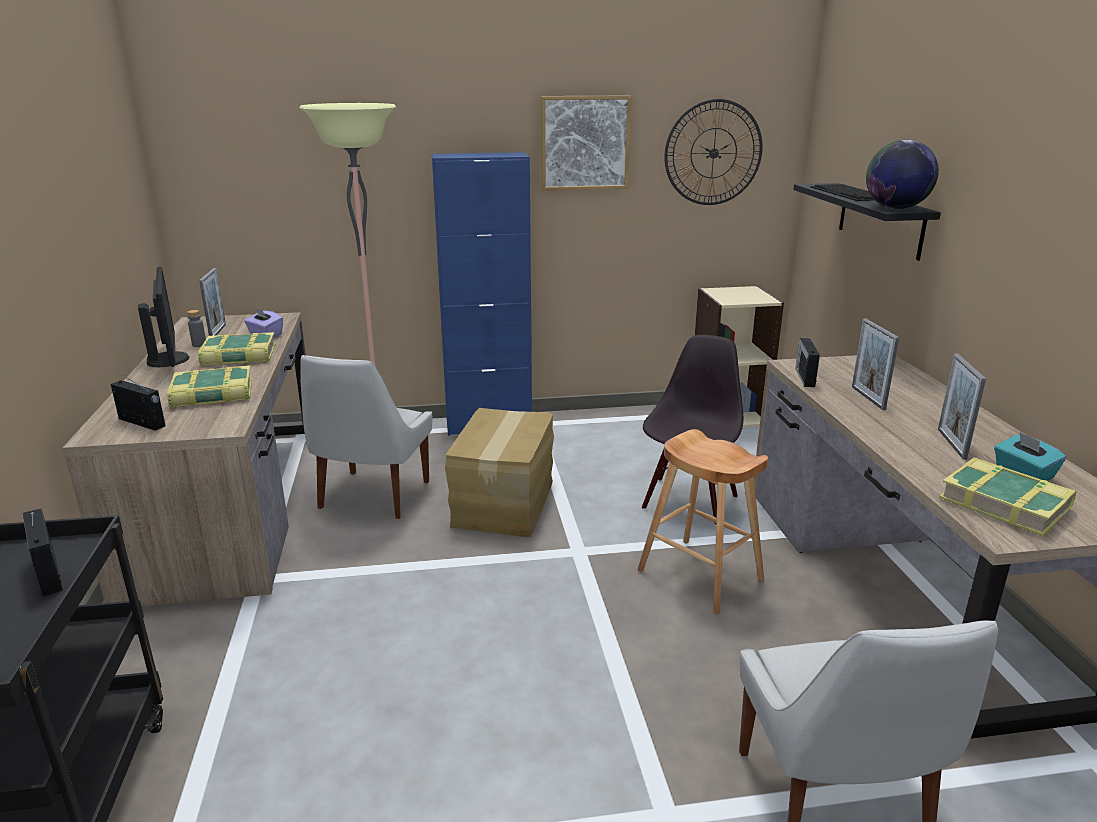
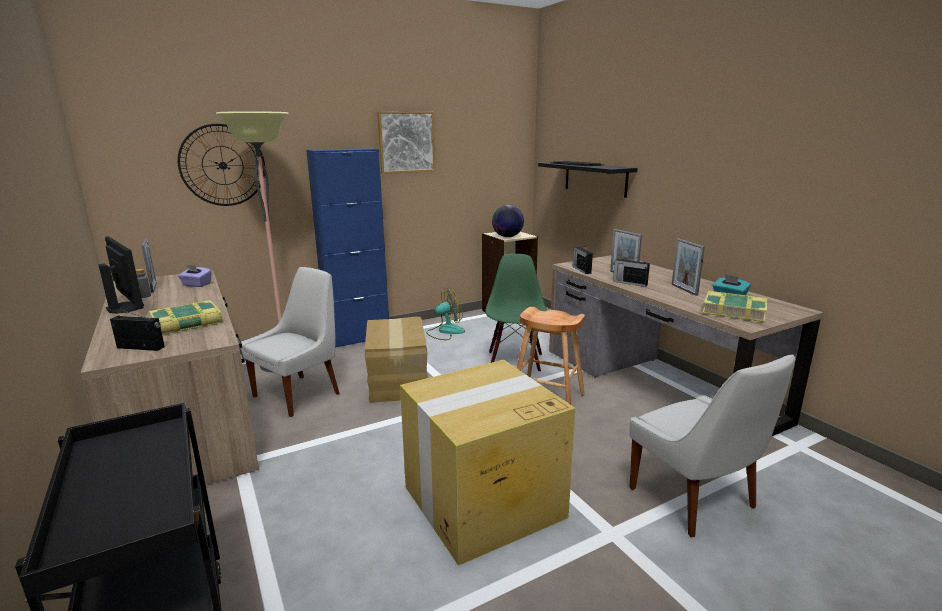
camera: 20 degrees left, 5 degrees down
radio [22,508,63,596] -> radio moved to [613,257,650,287]
book [198,332,276,365] -> none
white chair [300,355,432,519] -> white chair turned 135 degrees counterclockwise [241,267,340,417]
black chair [642,335,743,526] -> green chair [485,254,547,372]
wall clock [664,99,763,205] -> wall clock moved to [178,124,265,206]
globe [866,140,939,209] -> globe moved to [492,205,524,237]
none -> cardboard box [400,360,575,566]
none -> fan [426,288,465,340]

